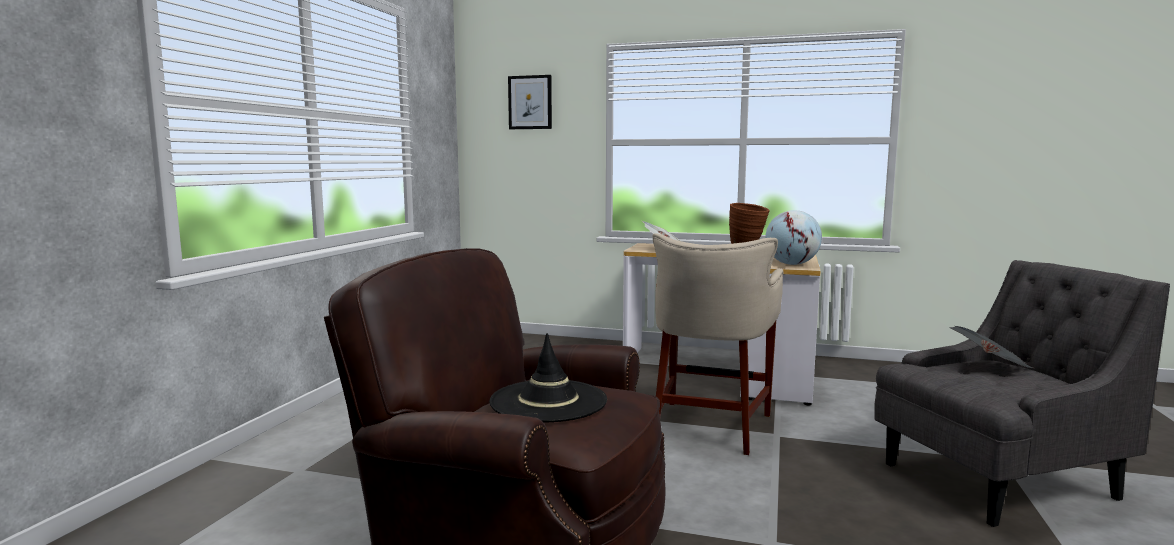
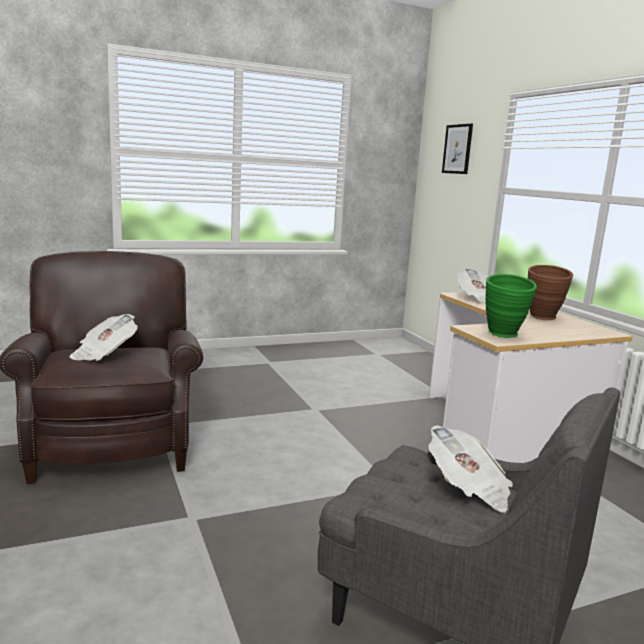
camera: 50 degrees right, 5 degrees up
black hat [489,333,607,422] -> newspaper [69,314,138,361]
beige stool [653,233,783,455] -> none
globe [765,210,822,265] -> green vase [485,274,537,338]

